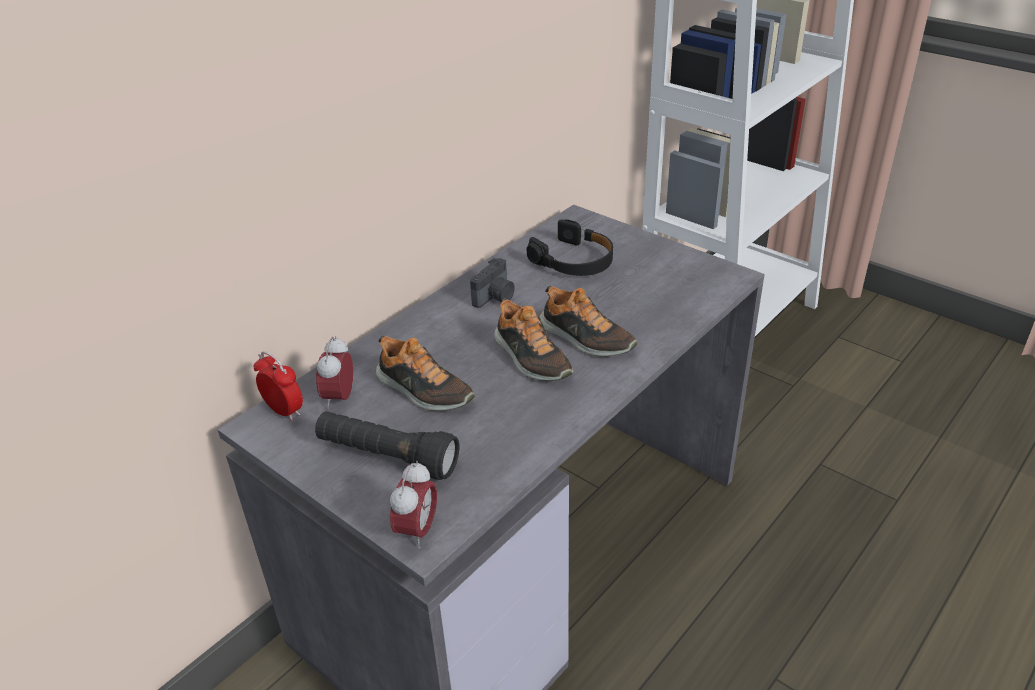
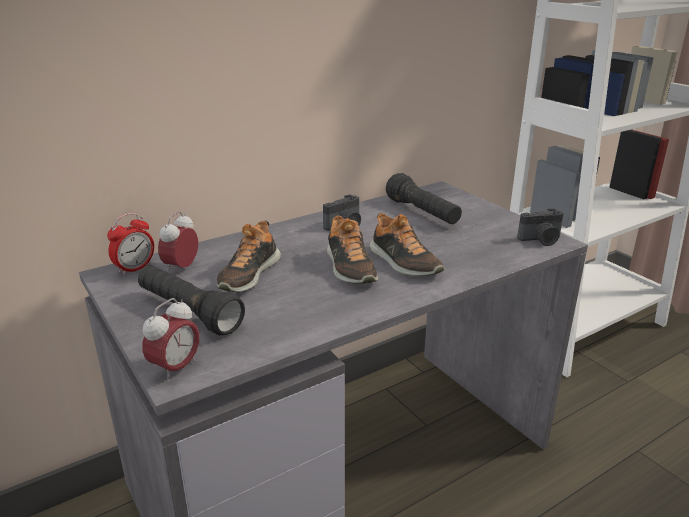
camera: 15 degrees right, 10 degrees down
alarm clock [254,351,303,421] -> alarm clock turned 75 degrees clockwise [107,213,154,276]
shoe [376,336,475,411] -> shoe turned 60 degrees clockwise [216,221,281,292]
black headphones [527,219,613,276] -> black flashlight [386,173,462,224]
none -> camera [517,208,564,246]

